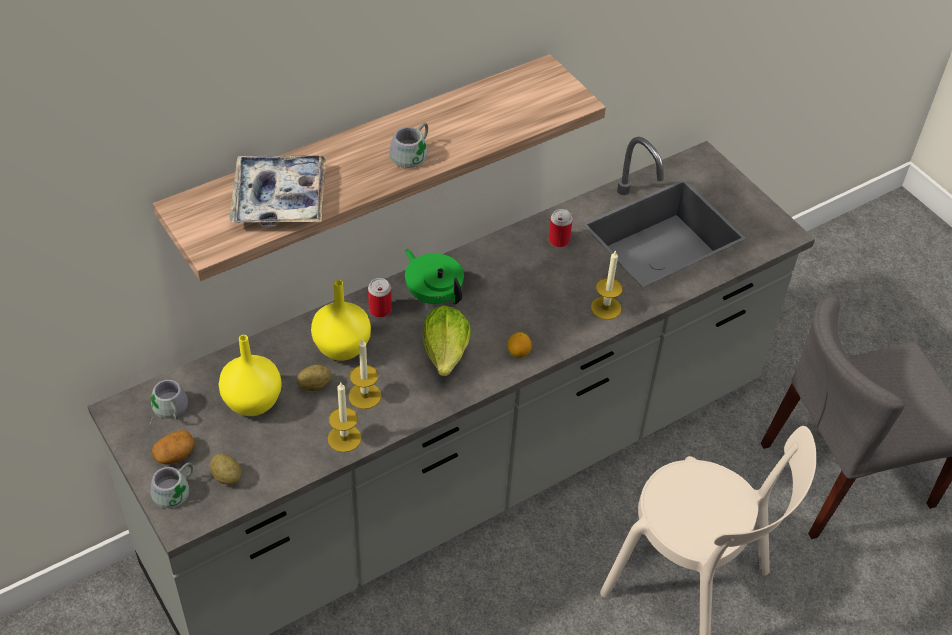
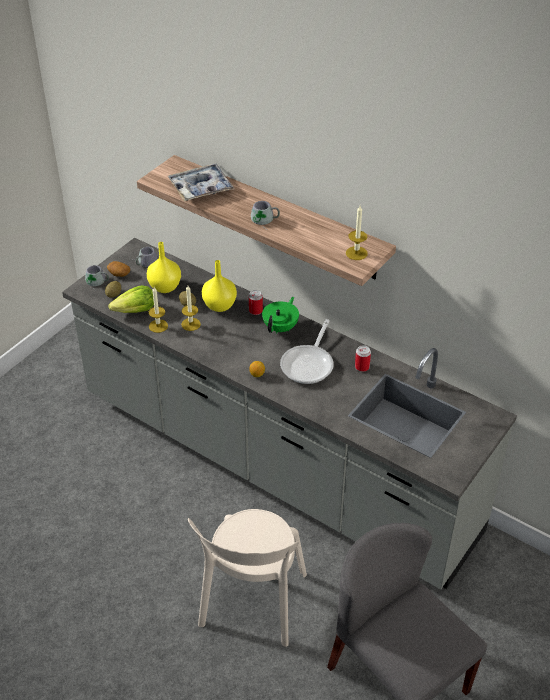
camera: 70 degrees right, 5 degrees down
lettuce [423,305,471,376] -> lettuce moved to [109,285,154,313]
candle [591,250,623,320] -> candle moved to [346,206,368,260]
none -> frying pan [280,319,334,384]

